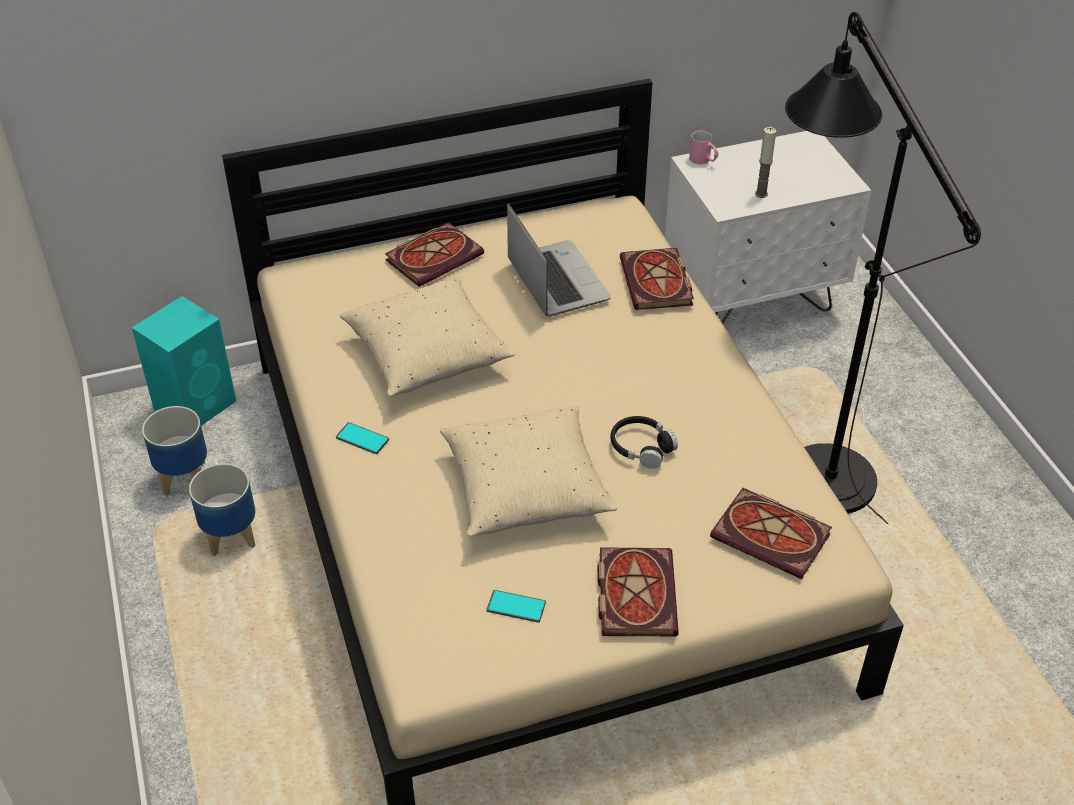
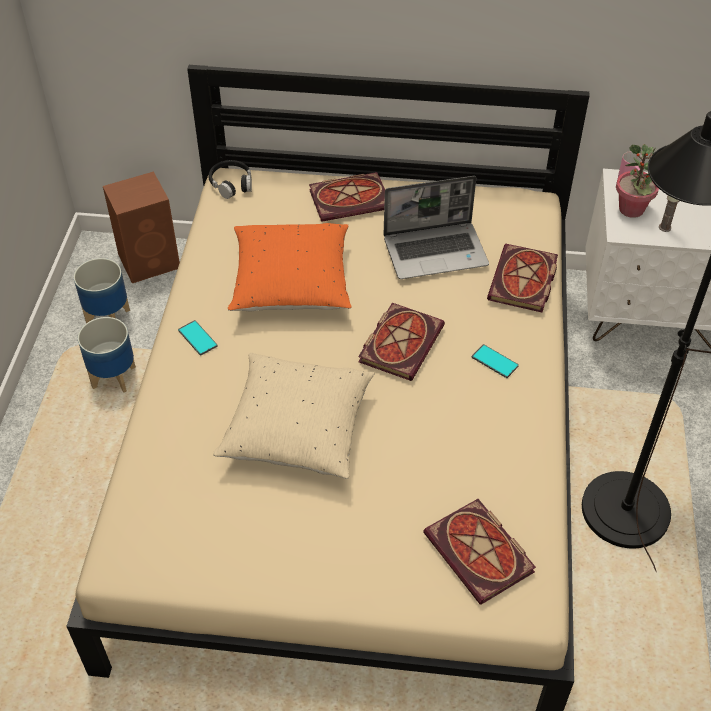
camera: 25 degrees right, 5 degrees up
turquoise speaker [132,296,236,426] -> brown speaker [103,171,180,283]
beige pillow [340,278,515,397] -> orange pillow [228,223,352,311]
phone [487,590,546,623] -> phone moved to [472,344,519,378]
laptop [507,203,611,317] -> laptop turned 75 degrees clockwise [383,176,489,279]
book [597,547,679,636] -> book moved to [358,303,445,381]
black headphones [610,416,678,469] -> black headphones moved to [208,160,252,199]
none -> potted plant [616,144,659,218]

